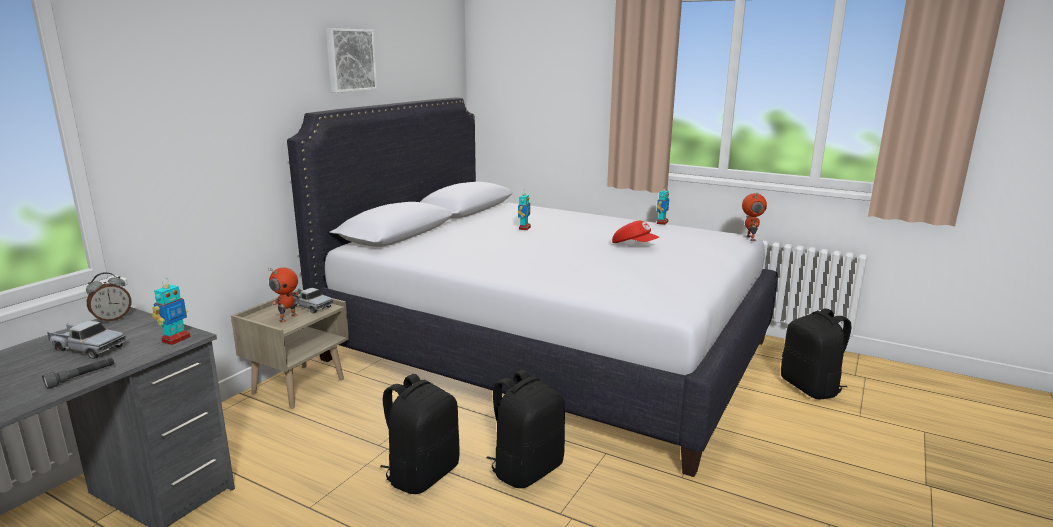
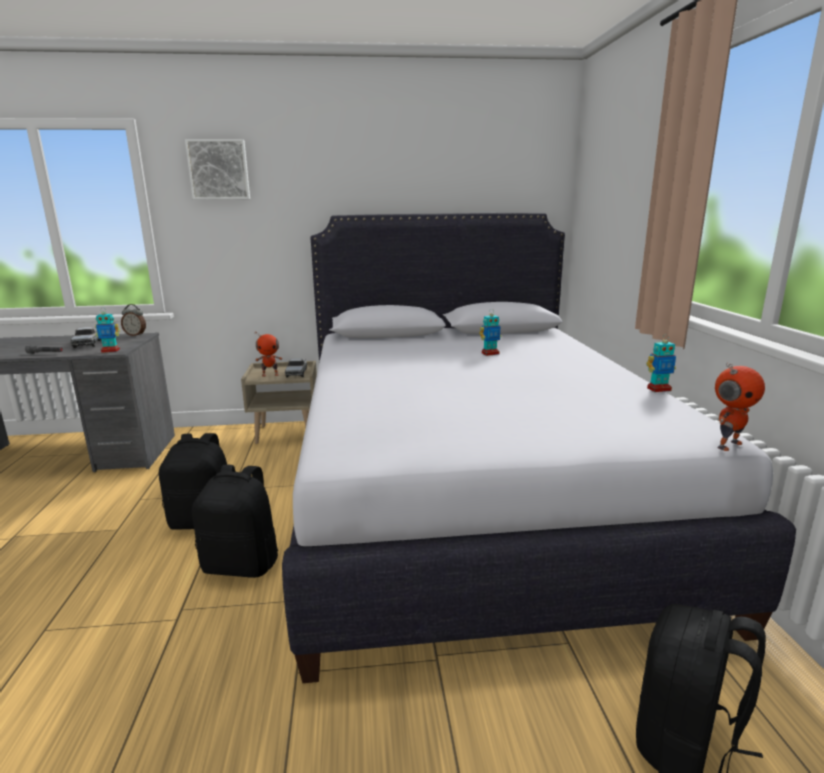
camera: 55 degrees right, 0 degrees up
picture [326,28,377,93] -> picture moved to [185,139,250,200]
red cap [612,221,659,243] -> none

